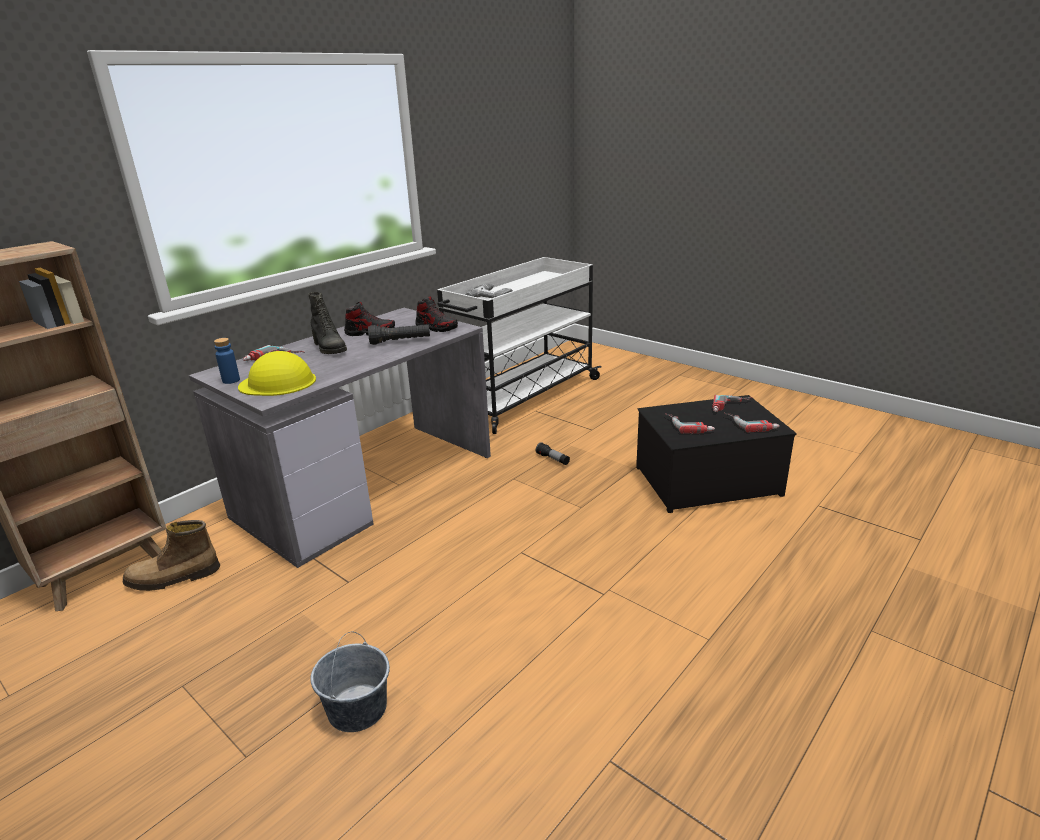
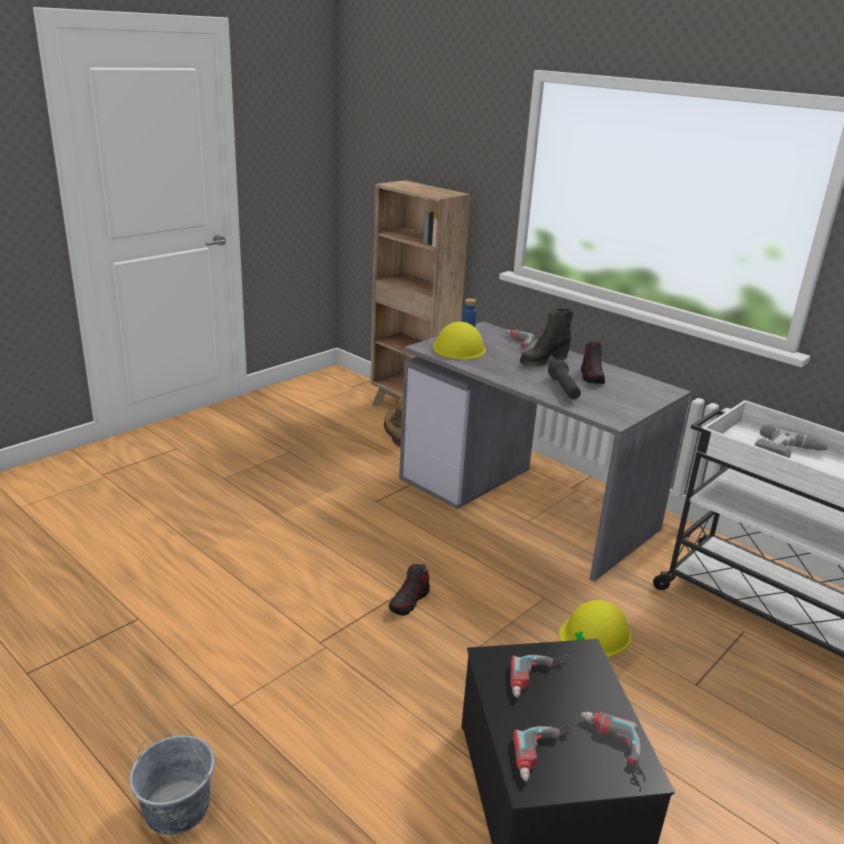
camera: 90 degrees right, 0 degrees up
grey bucket [311,632,390,732] -> grey bucket moved to [129,732,215,835]
shoe [415,296,458,332] -> shoe moved to [389,564,430,616]
flashlight [536,442,570,465] -> yellow hard hat [559,600,631,658]

